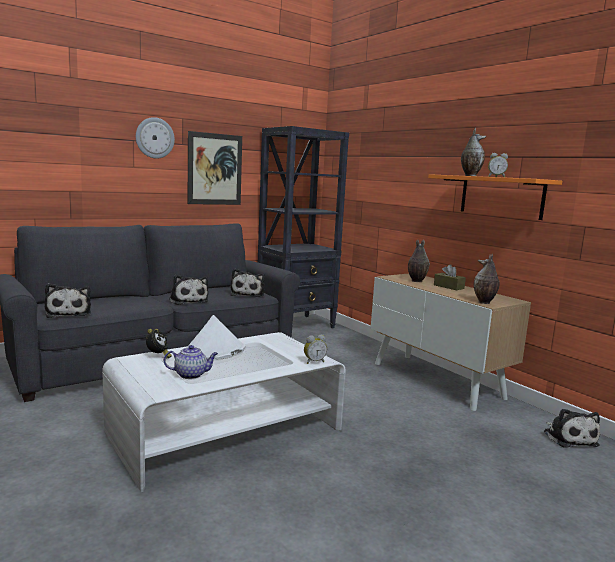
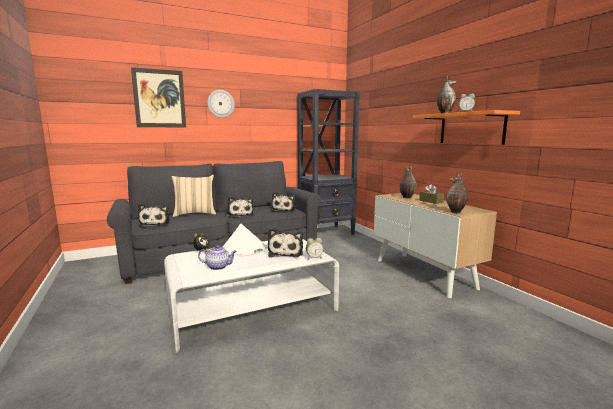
camera: 10 degrees right, 0 degrees up
picture [188,131,242,205] -> picture moved to [131,67,186,128]
plush toy [544,409,600,447] -> plush toy moved to [268,228,303,257]
none -> beige pillow [171,175,216,217]

